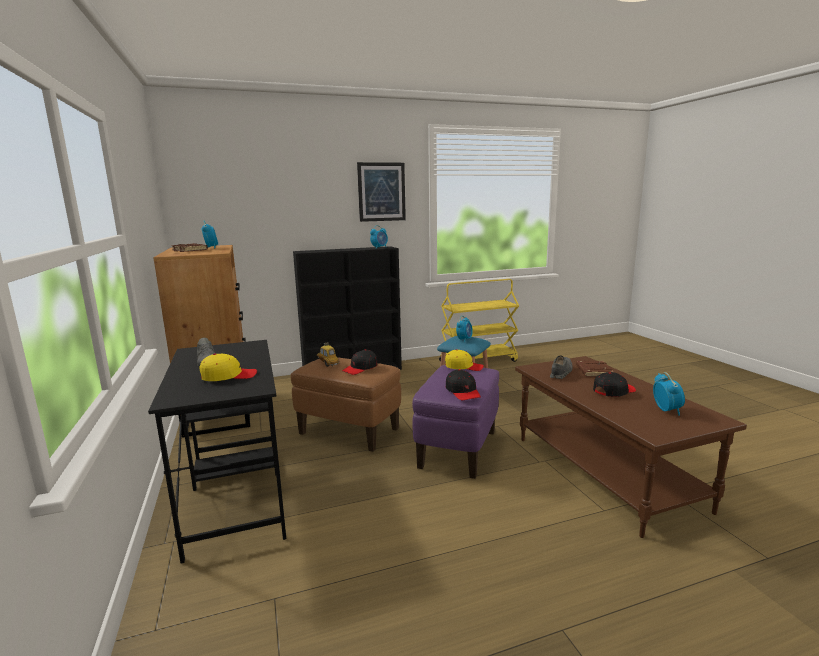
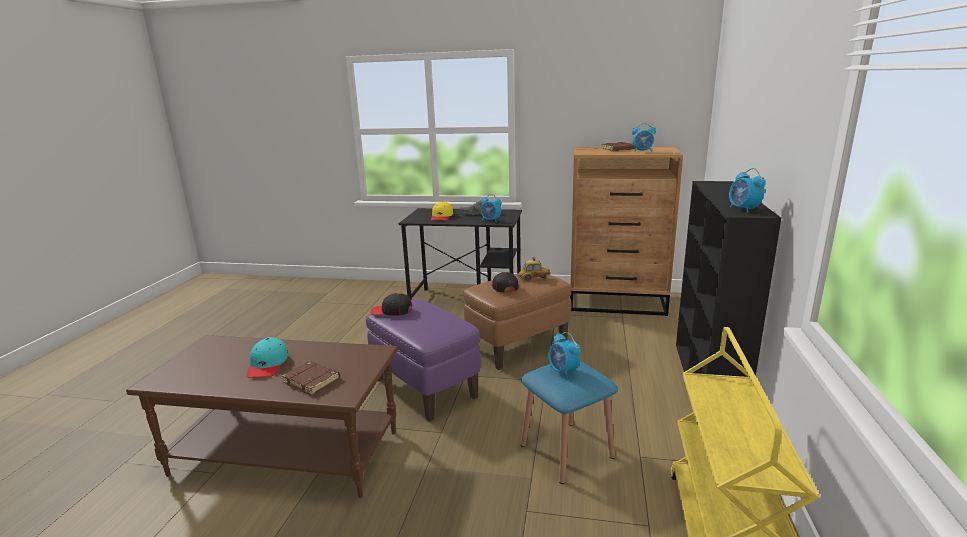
camera: 120 degrees right, 5 degrees up
picture [357,162,406,222] -> none
yellow cap [445,349,484,371] -> none
grey shoe [550,355,572,379] -> none
black cap [593,372,636,397] -> turquoise cap [246,337,288,378]
alarm clock [653,372,685,416] -> alarm clock moved to [481,194,502,222]

